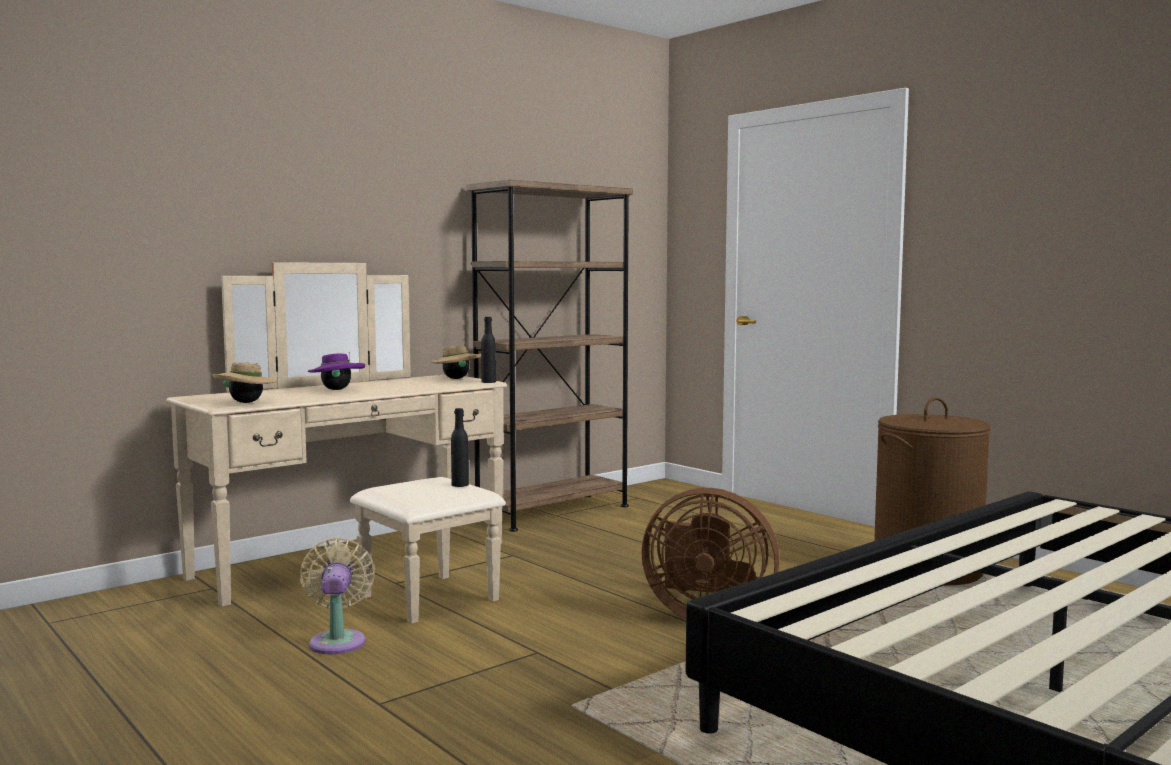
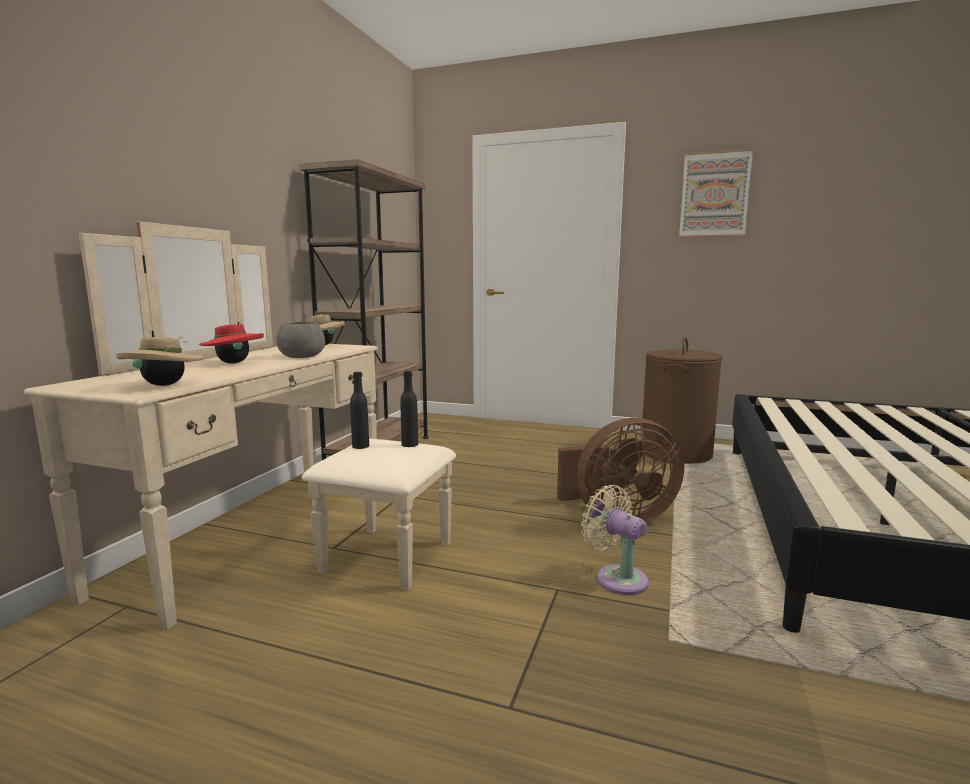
camera: 30 degrees left, 5 degrees up
beige fan [300,538,375,654] -> beige fan moved to [581,485,649,595]
purple hat [308,352,365,390] -> red hat [199,323,264,364]
black bottle [481,317,496,383] -> black bottle moved to [350,372,369,449]
none -> grey bowl [276,321,325,358]
none -> picture [679,149,753,238]

